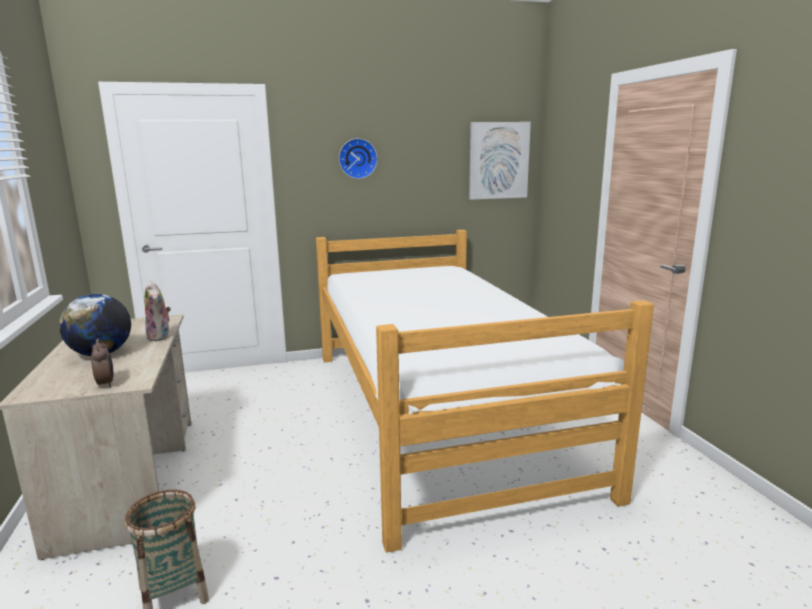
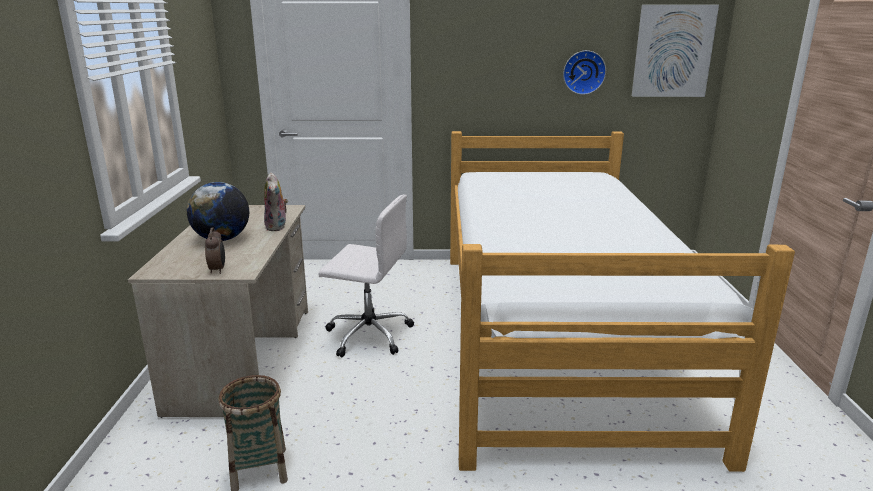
camera: 15 degrees right, 5 degrees up
wall clock [339,138,378,179] -> wall clock moved to [563,50,606,95]
none -> white office chair [318,194,414,357]

